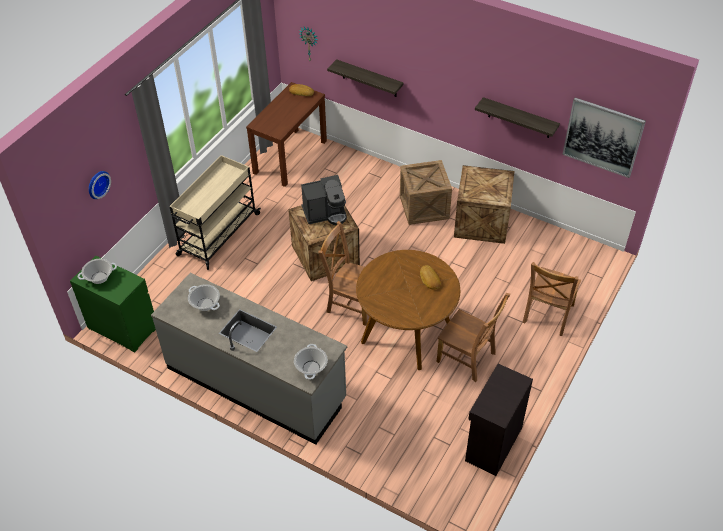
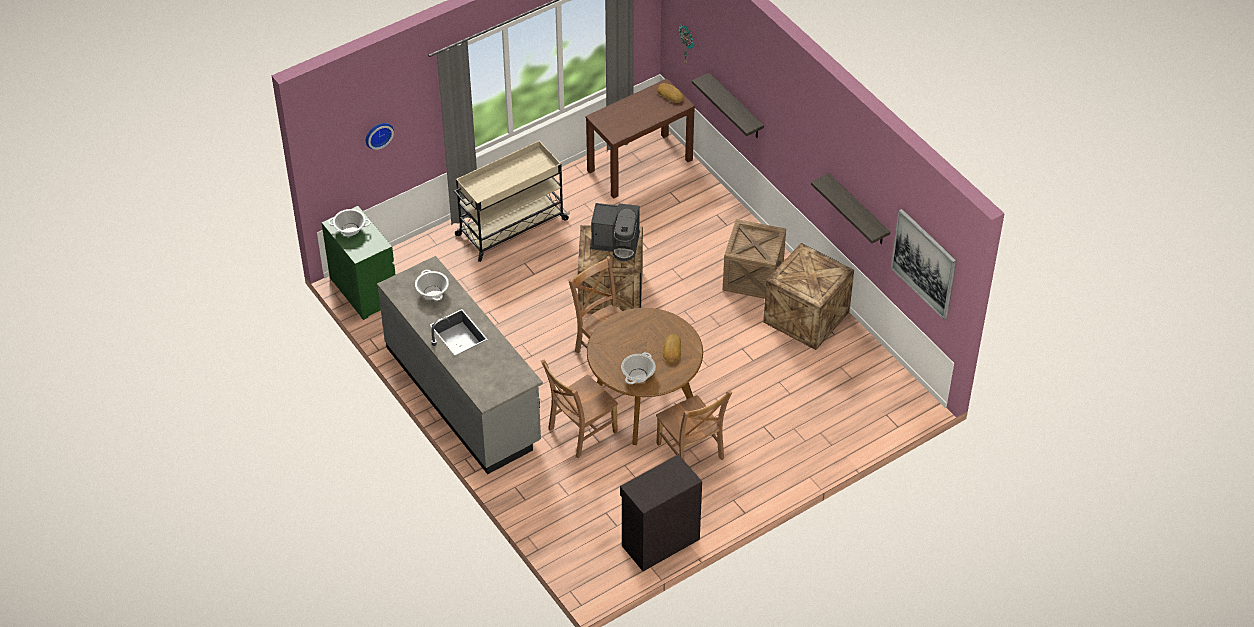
camera: 25 degrees right, 0 degrees up
cooking pot [294,344,328,380] -> cooking pot moved to [621,352,656,384]
brown chair [523,262,581,336] -> brown chair moved to [541,359,618,458]

